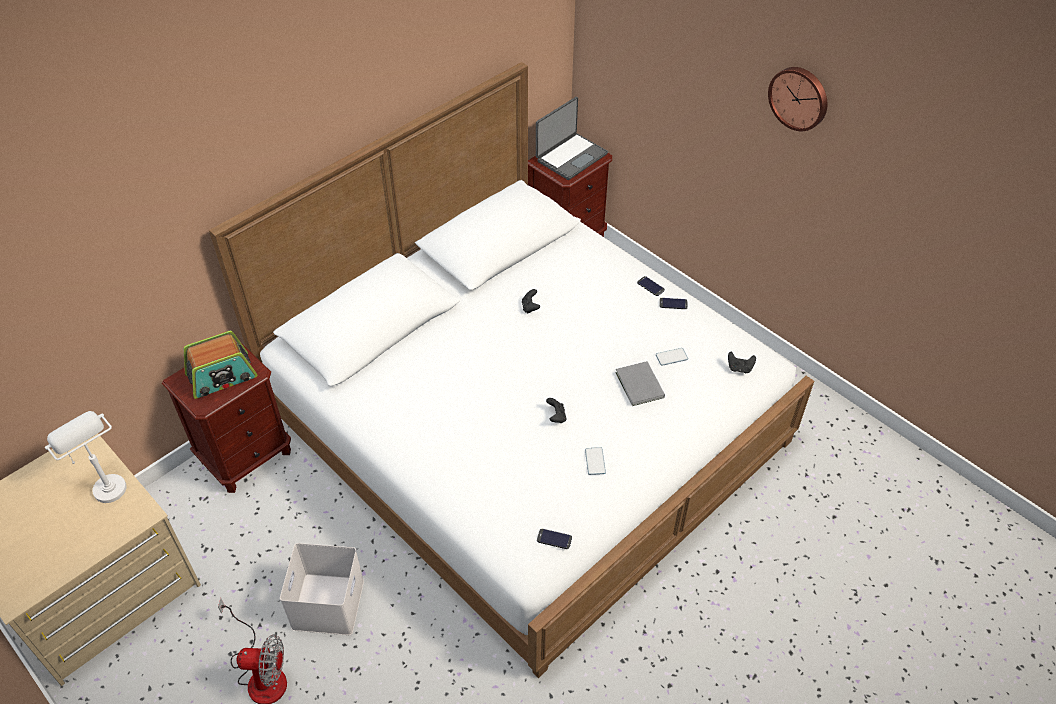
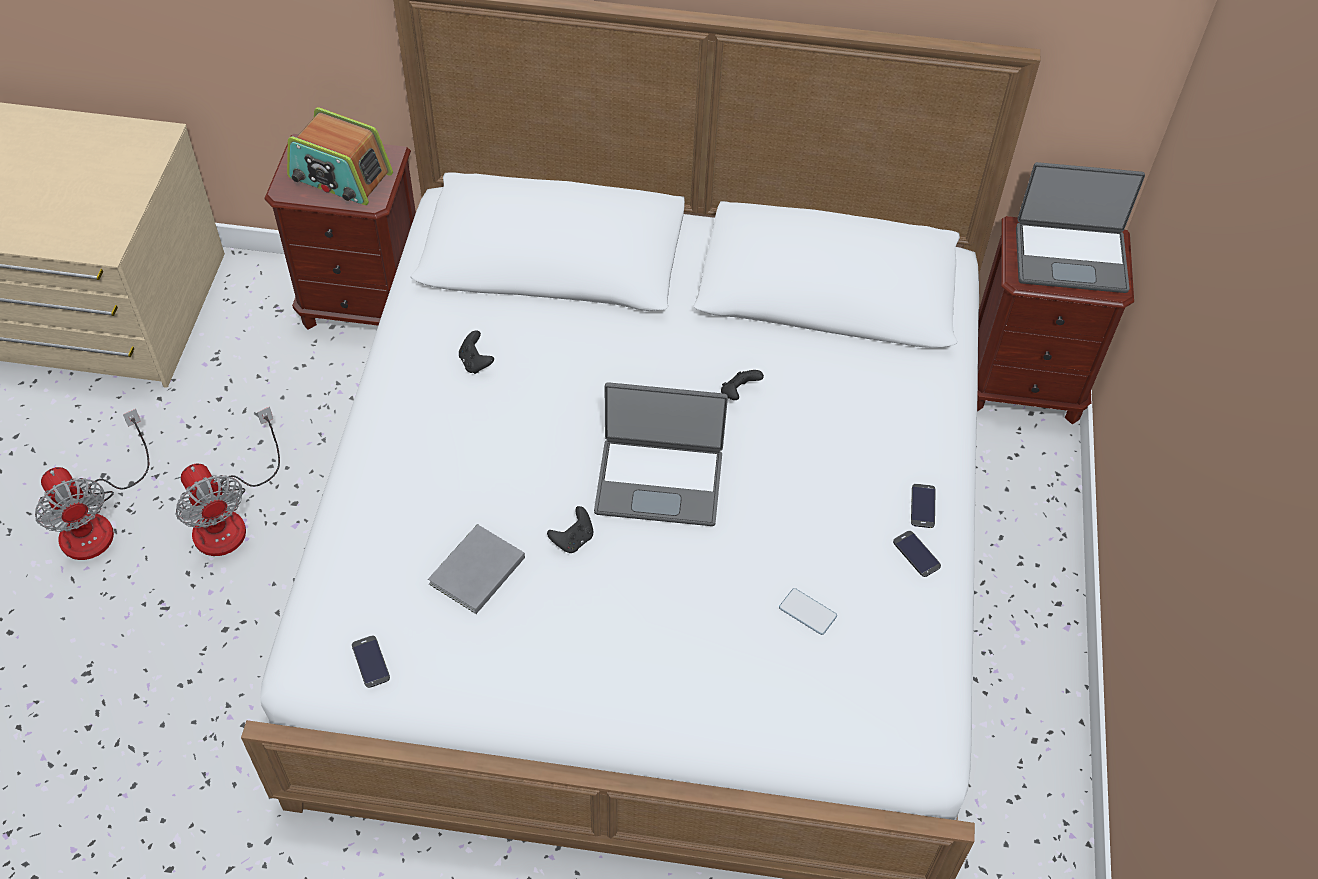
camera: 50 degrees right, 5 degrees up
white table lamp [45,411,127,503] -> none
white storage box [280,543,364,635] -> fan [176,407,280,556]
phone [585,447,606,475] -> none
grey book [615,361,665,406] -> grey book moved to [428,524,525,614]
black game controller [728,352,756,373] -> black game controller moved to [459,330,494,374]
wall clock [768,67,827,131] -> none
none -> laptop [594,382,728,526]

